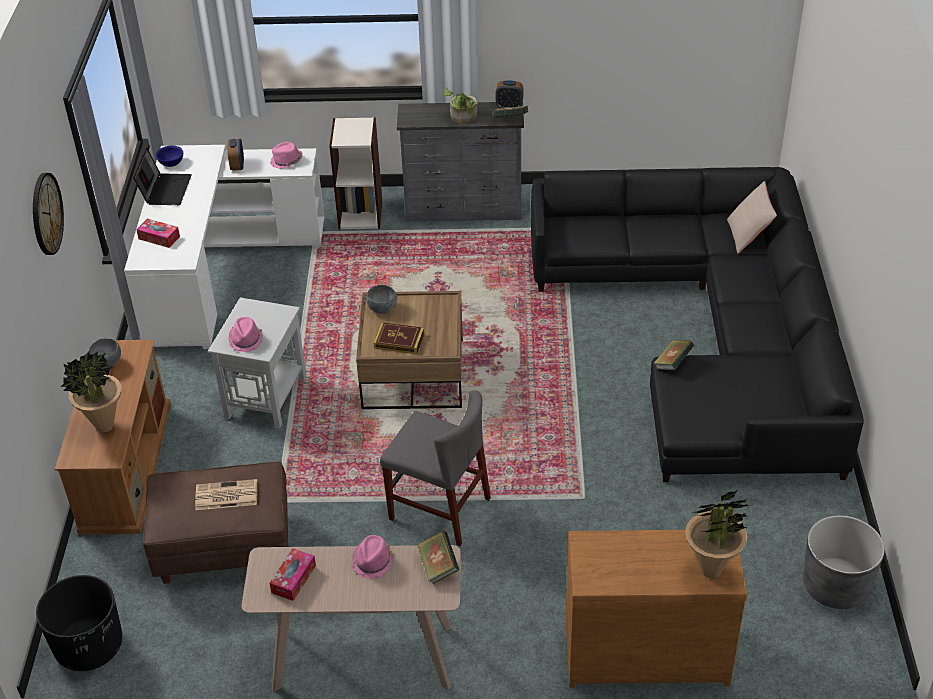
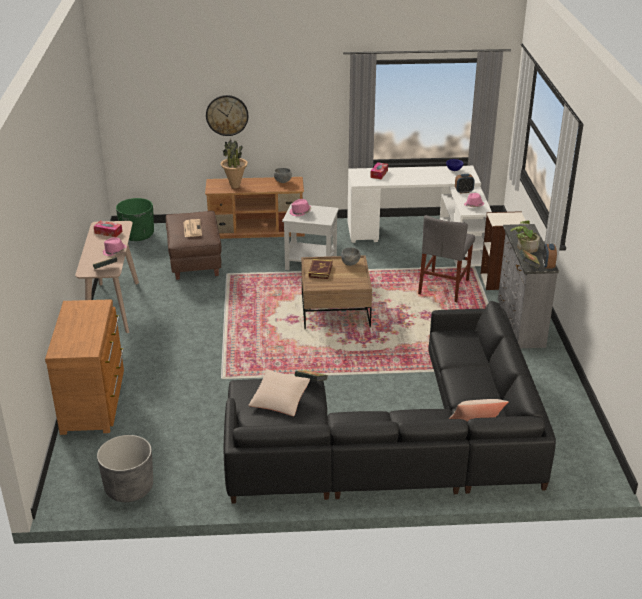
camera: 85 degrees right, 10 degrees down
wall clock [33,173,64,255] -> wall clock moved to [206,95,248,136]
black planter [36,575,122,671] -> green planter [116,198,154,241]
laptop [133,148,192,205] -> none
grey chair [380,390,491,546] -> grey chair moved to [418,215,475,302]
potted plant [685,490,749,578] -> none
none -> beige pillow [248,369,310,416]

